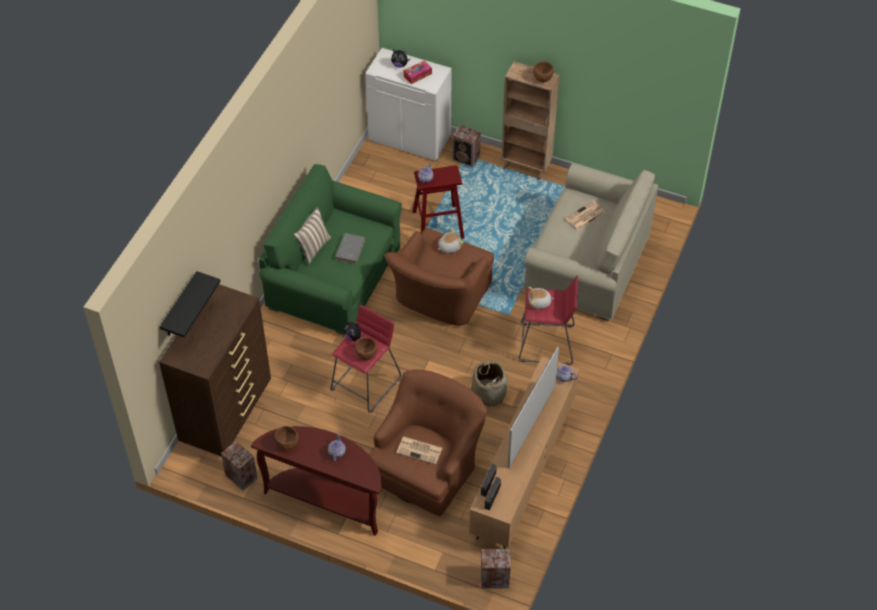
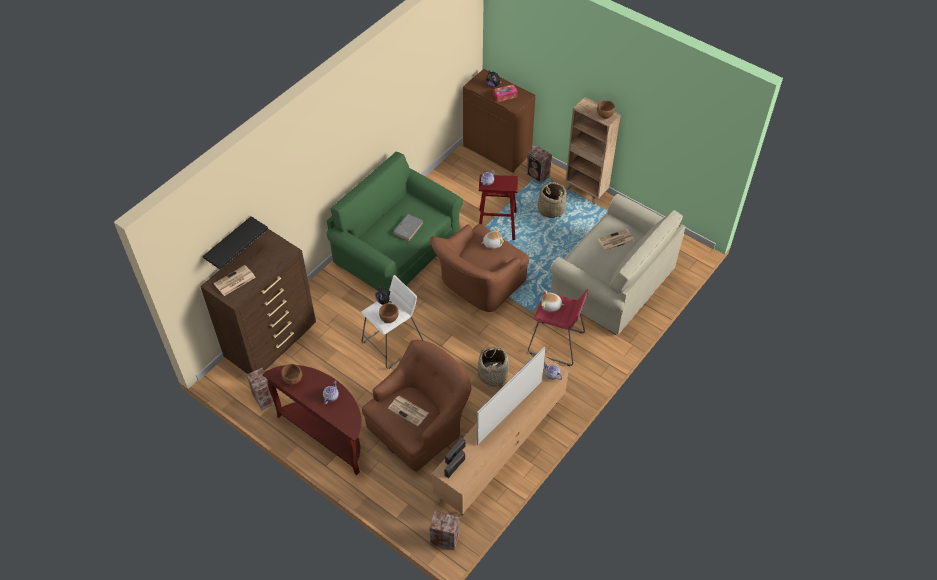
camera: 15 degrees right, 0 degrees up
pillow [293,207,331,265] -> none
red stool [330,305,401,413] -> white stool [361,275,423,369]
white cabinet [365,48,452,161] -> brown cabinet [463,69,536,173]
none -> newspaper [214,265,255,296]
none -> basket [538,182,567,218]

